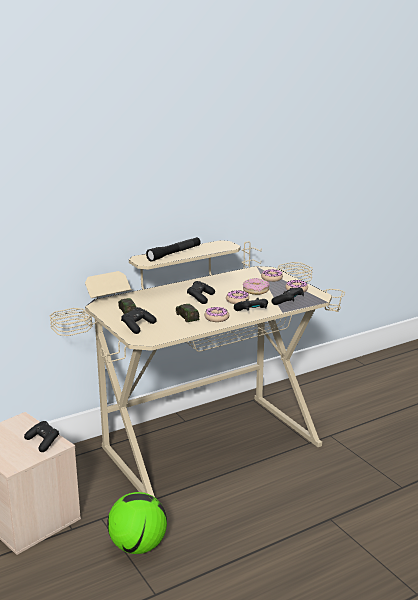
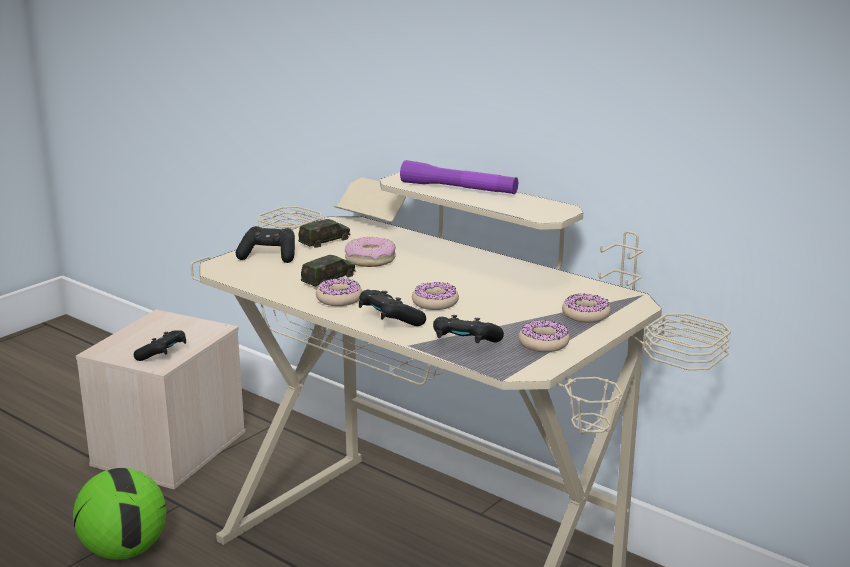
camera: 70 degrees right, 0 degrees up
black flashlight [146,237,201,261] -> purple flashlight [400,160,518,194]
black game controller [187,281,215,304] -> none
donut [243,278,270,295] -> donut moved to [345,237,396,267]

